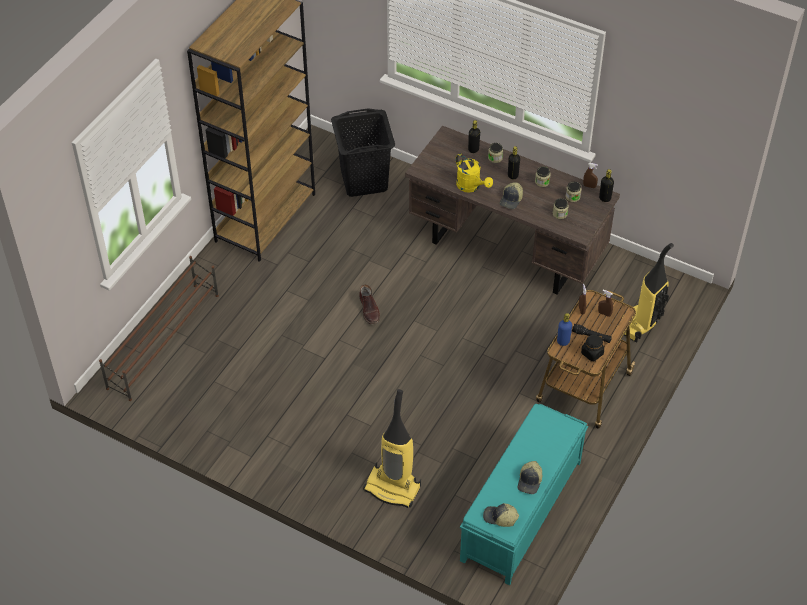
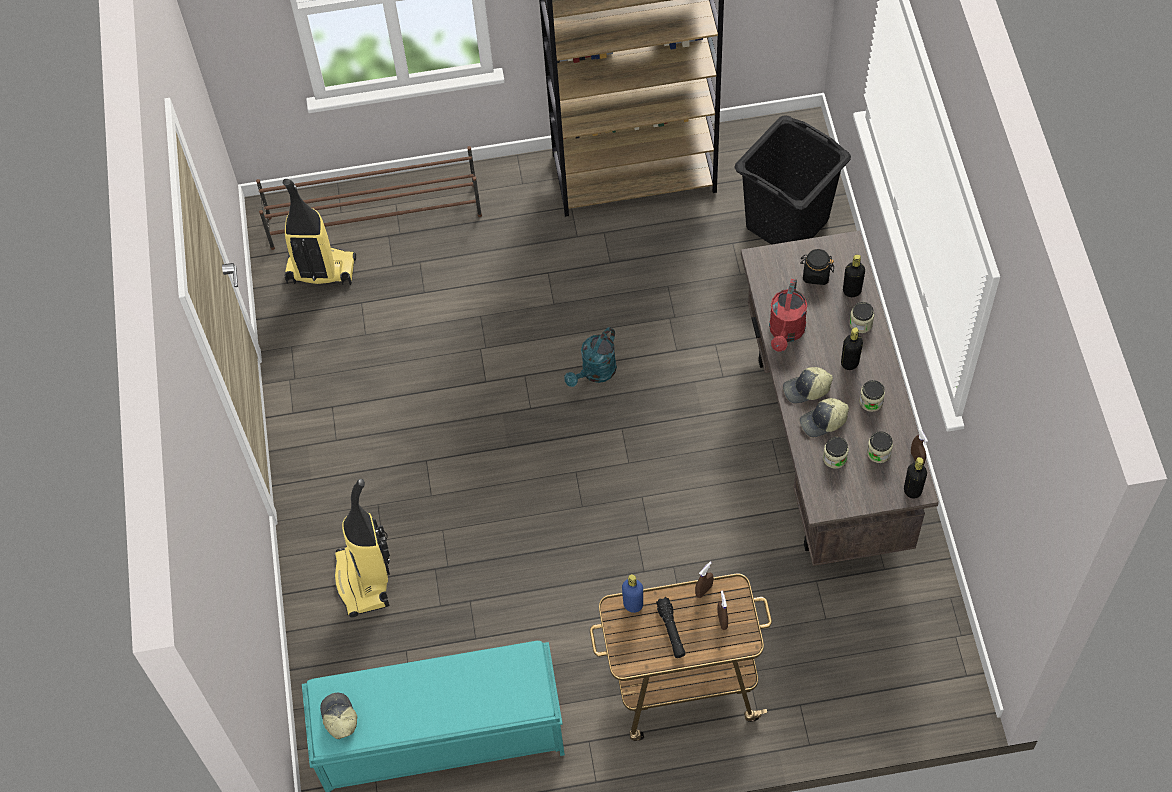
camera: 55 degrees right, 10 degrees up
brown boot [359,284,380,325] -> turquoise watering can [564,327,617,387]
yellow watering can [456,153,493,193] -> red watering can [769,279,807,352]
cap [518,461,542,494] -> cap moved to [799,398,849,437]
black jar [581,334,604,361] -> black jar moved to [800,249,834,285]
vacuum cleaner [615,243,674,342] -> vacuum cleaner moved to [283,179,356,285]

